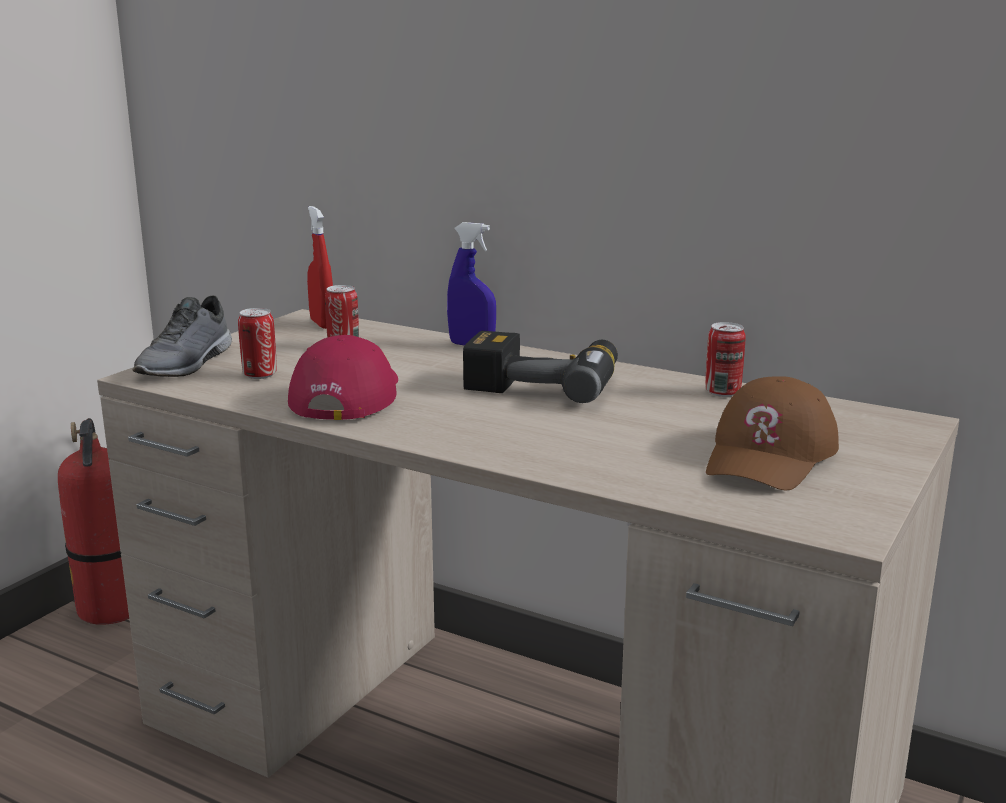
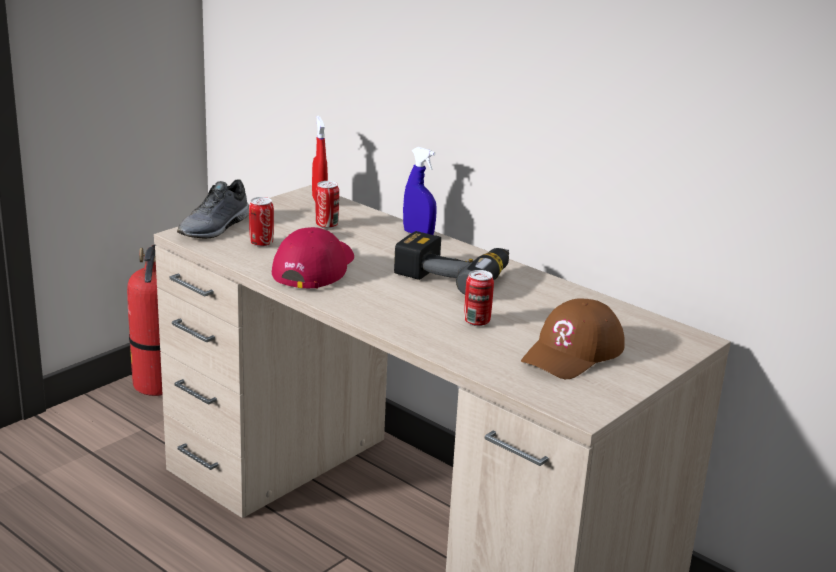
camera: 10 degrees right, 5 degrees up
can [705,322,745,397] -> can moved to [464,270,494,326]

